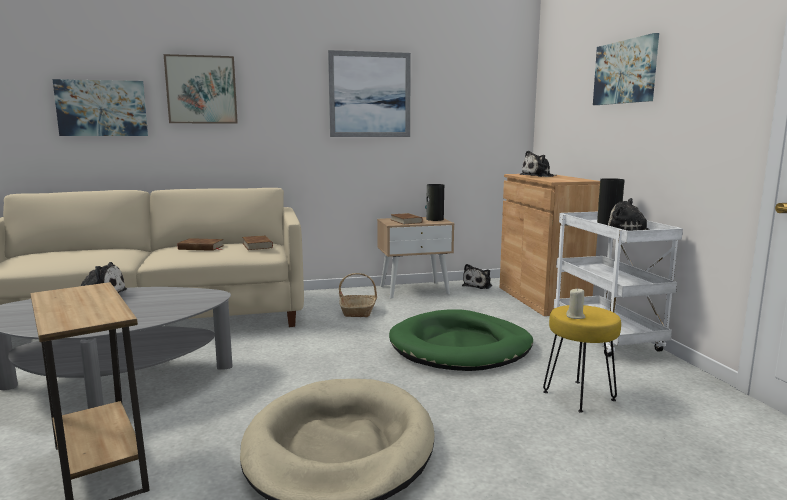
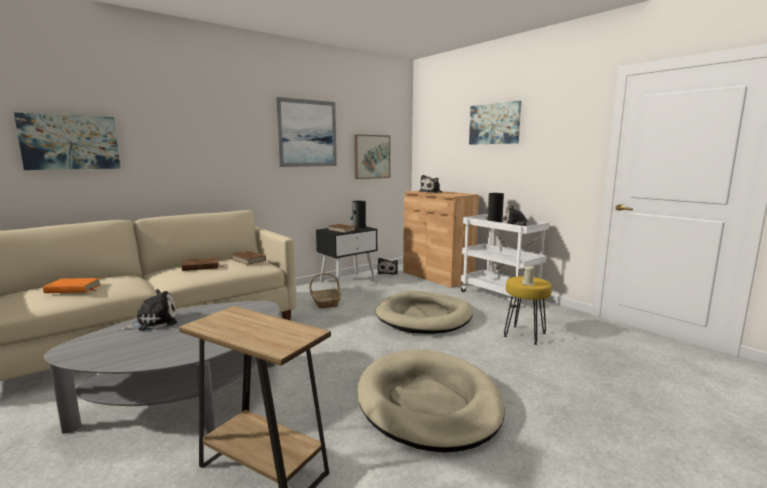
camera: 25 degrees left, 0 degrees up
picture [164,54,238,124] -> picture moved to [354,134,390,179]
beige nightstand [377,217,454,298] -> black nightstand [316,225,378,289]
green dog bed [389,310,533,371] -> beige dog bed [376,291,473,334]
none -> orange book [43,278,102,293]

